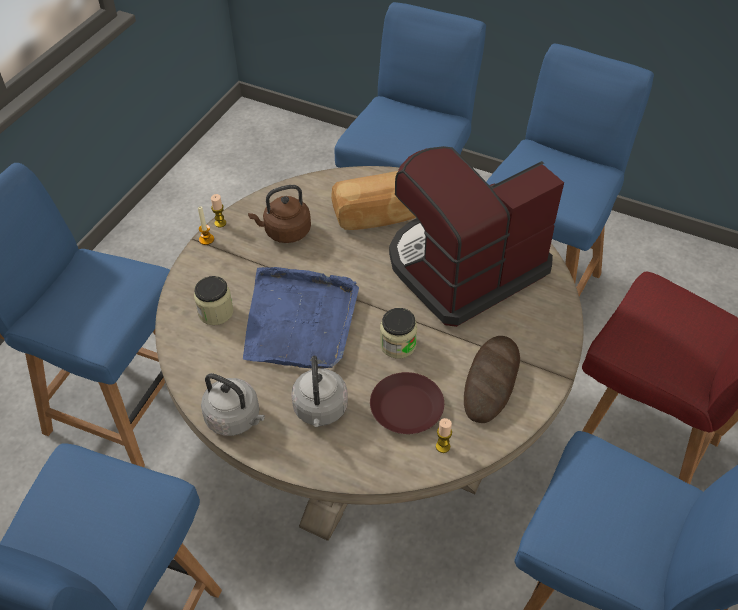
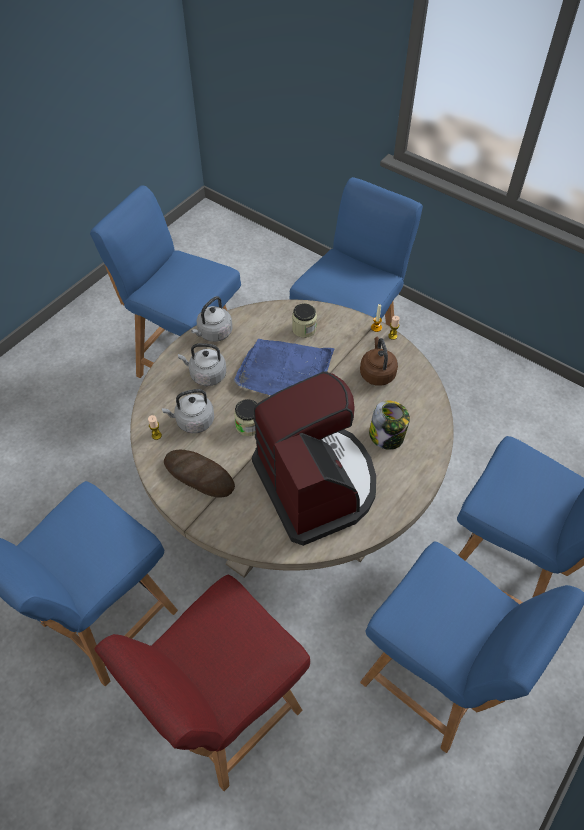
camera: 100 degrees right, 5 degrees up
bread [331,171,416,230] -> jar [369,401,410,450]
brown plate [370,372,444,434] -> grey kettle [162,389,214,433]

